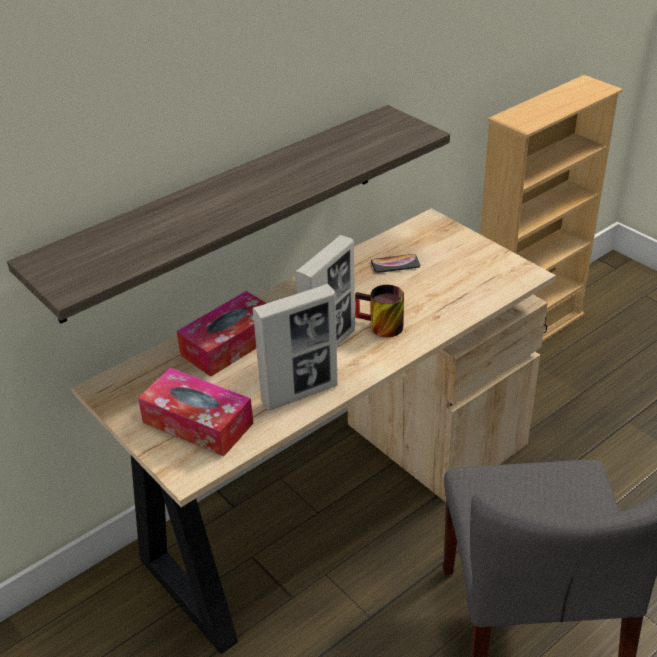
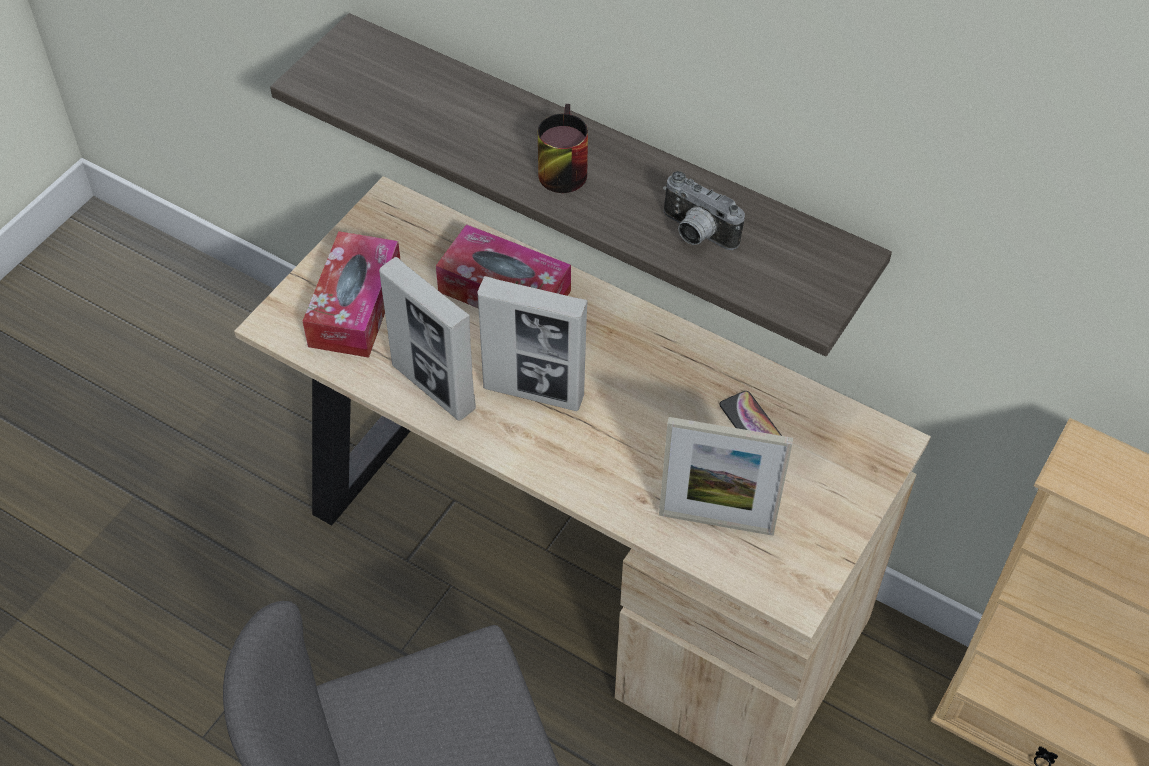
camera: 70 degrees right, 15 degrees up
mug [355,285,404,337] -> mug moved to [538,104,588,193]
none -> picture frame [659,417,793,536]
none -> camera [663,171,745,250]

